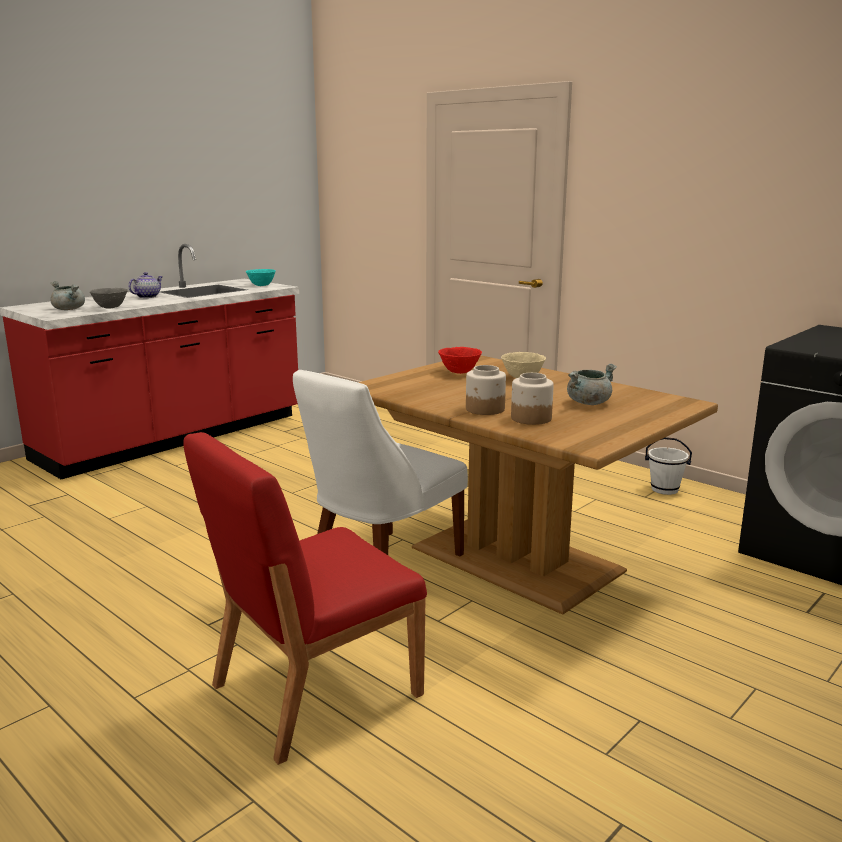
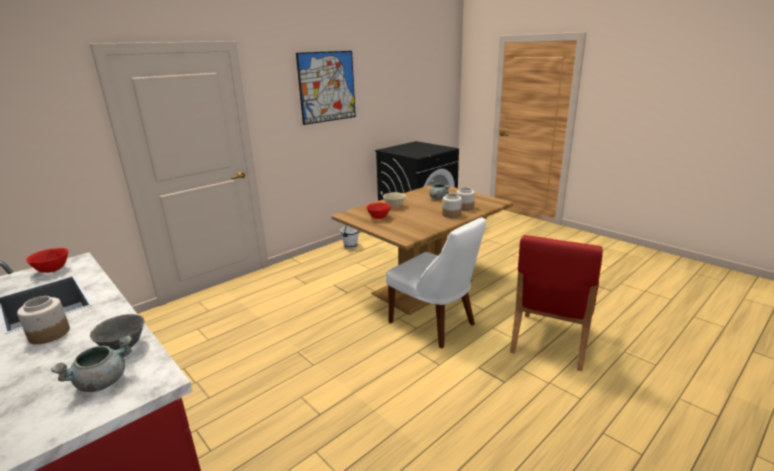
camera: 85 degrees left, 5 degrees up
teapot [128,272,163,298] -> jar [17,296,70,344]
red chair [183,432,427,765] -> red chair turned 60 degrees clockwise [510,235,603,371]
turquoise bowl [246,269,276,286] -> red bowl [26,248,69,273]
none -> picture [296,51,356,125]

